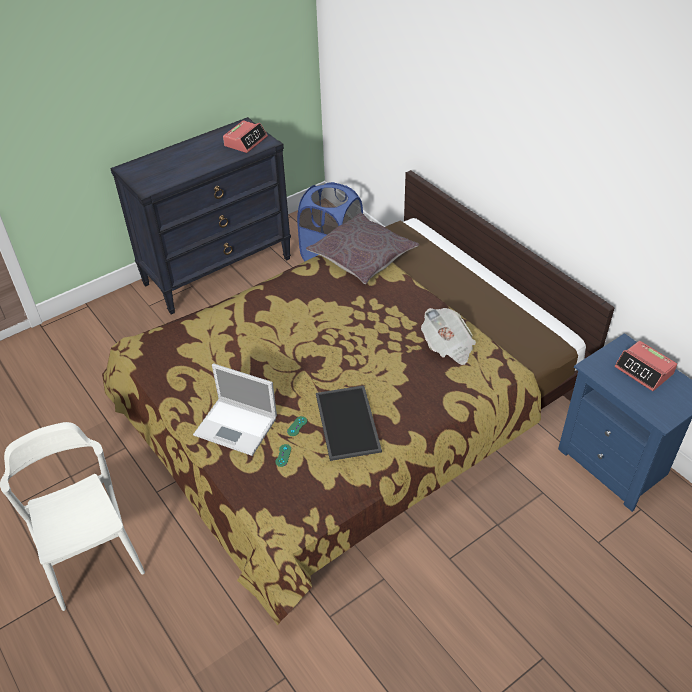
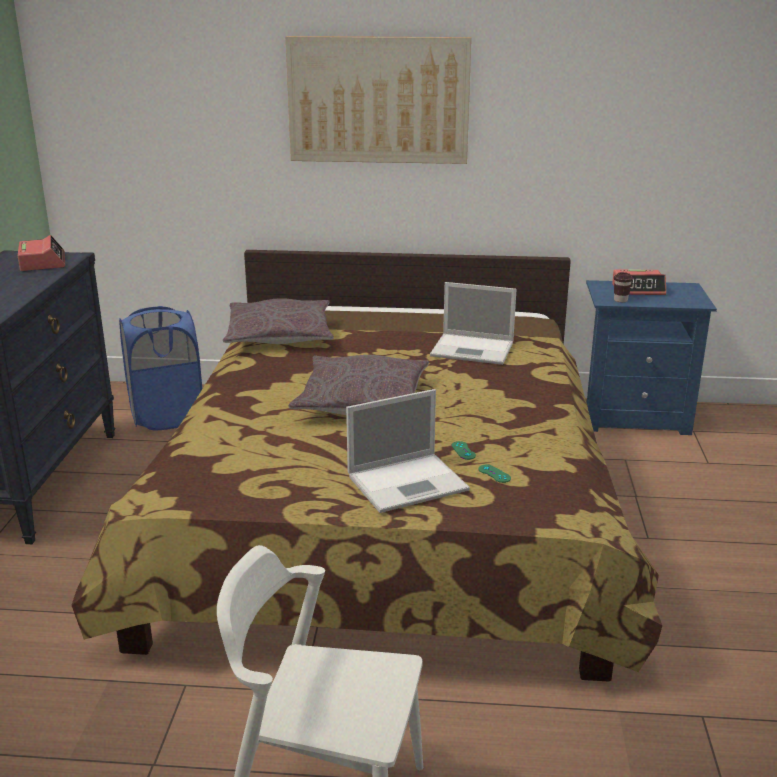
camera: 50 degrees left, 20 degrees down
tray [316,385,382,461] -> none
newspaper [421,308,476,365] -> laptop [430,282,517,365]
none -> picture [286,36,471,164]
none -> grey pillow [289,355,429,415]
none -> brown cup [614,272,633,303]

